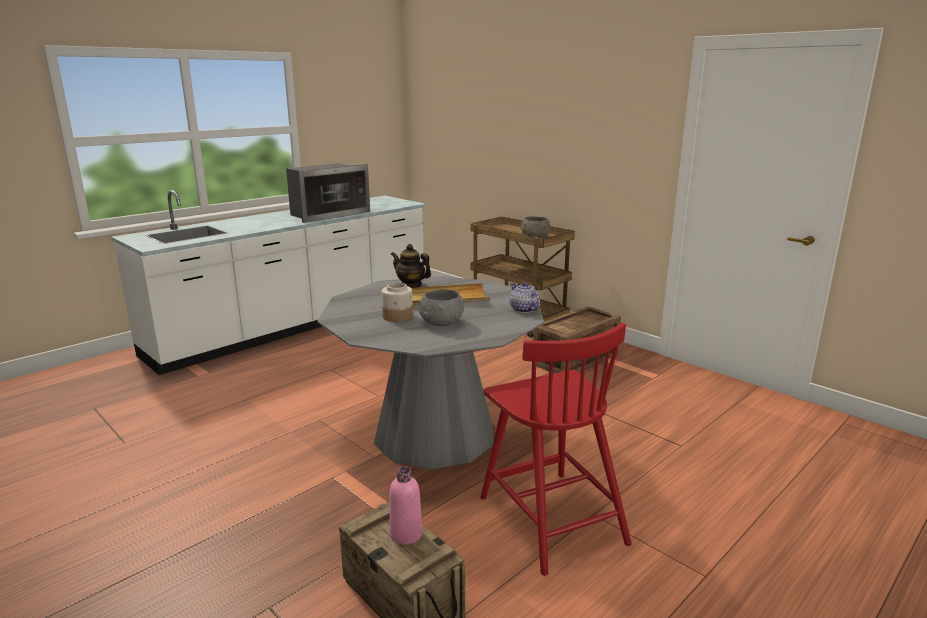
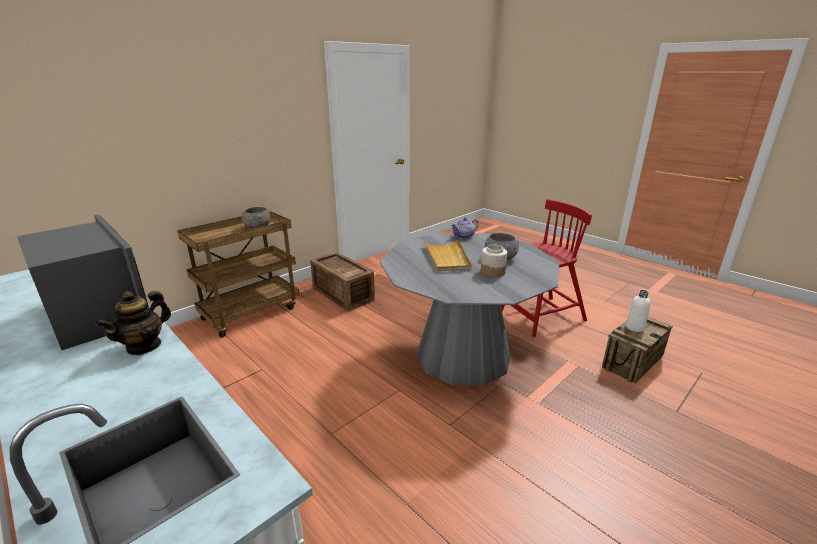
camera: 90 degrees left, 5 degrees up
pink bottle [389,466,422,545] -> white bottle [626,290,650,332]
teapot [391,244,431,288] -> teapot moved to [95,291,171,355]

